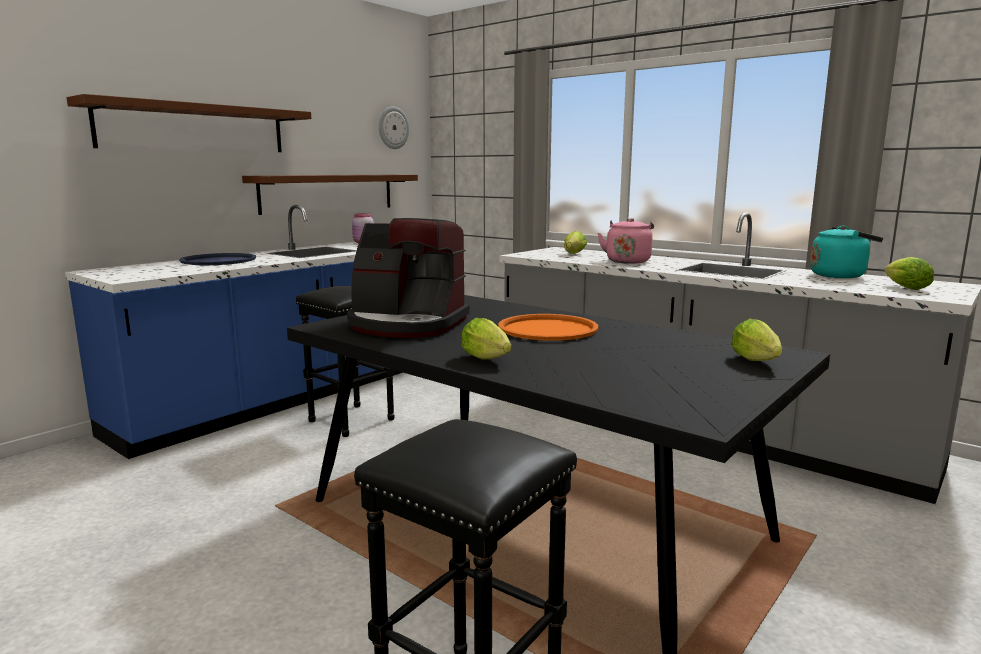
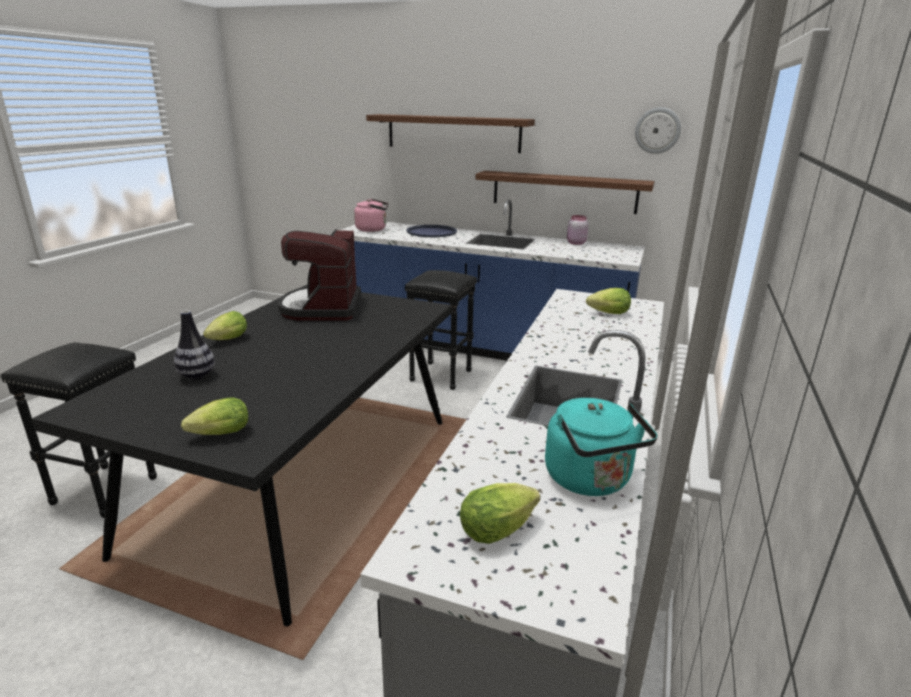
camera: 70 degrees right, 10 degrees up
orange tray [498,314,598,341] -> none
pink kettle [598,218,654,264] -> pink kettle moved to [354,199,388,232]
none -> vase [174,310,215,380]

